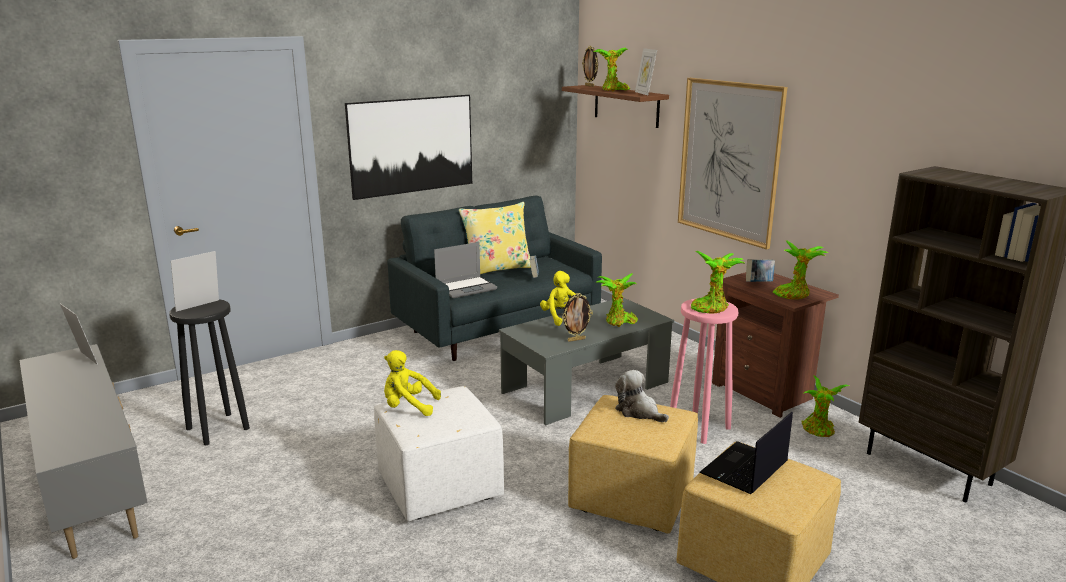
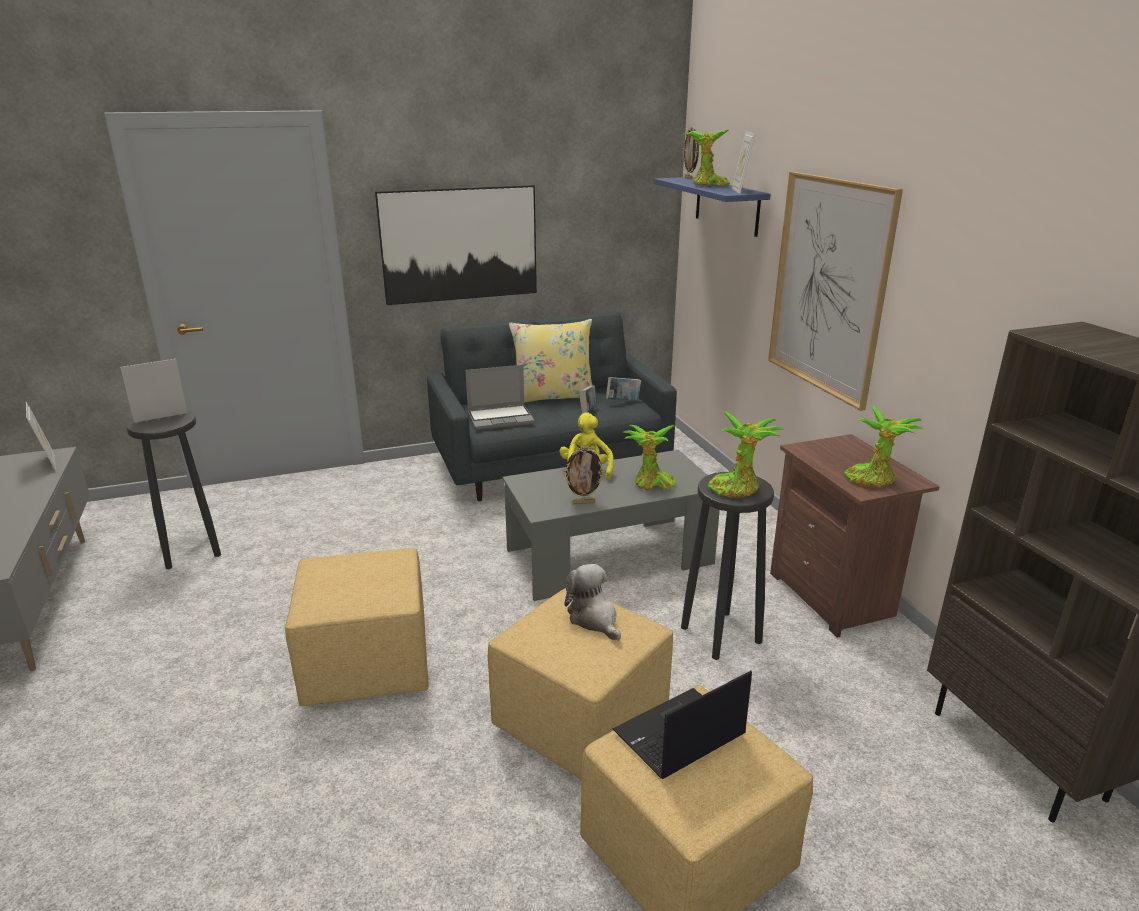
camera: 15 degrees right, 5 degrees up
white ottoman [374,386,504,521] -> yellow ottoman [285,548,429,706]
yellow plush toy [384,350,441,416] -> none
brown shelf [562,85,669,128] -> blue shelf [654,177,771,237]
pink stool [670,299,738,444] -> black stool [681,472,774,660]
book [746,259,775,282] -> book moved to [606,377,641,401]
potted plant [802,375,849,437] -> none

